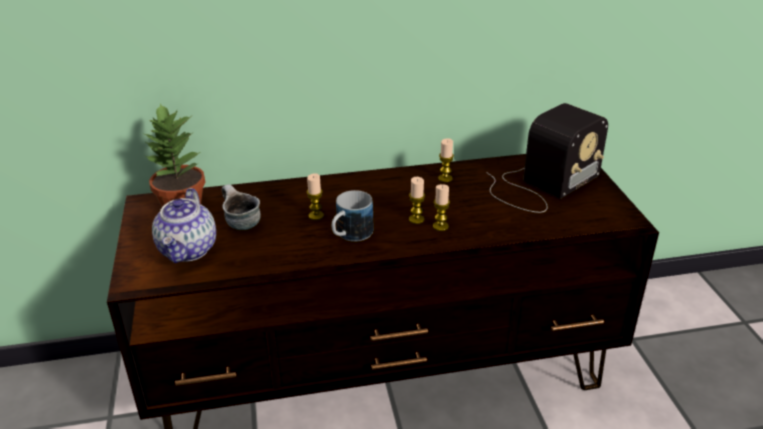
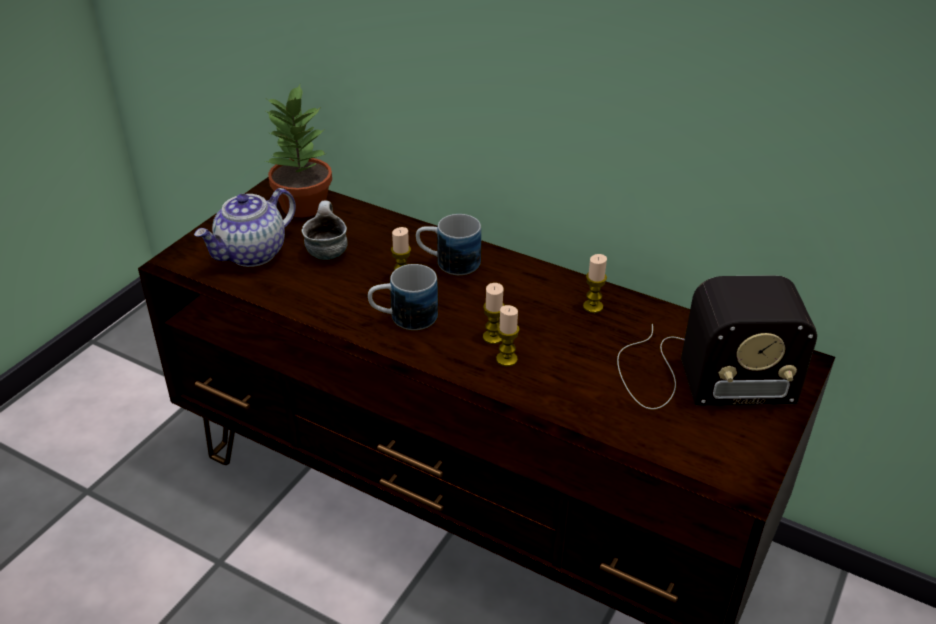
camera: 40 degrees right, 5 degrees up
none -> mug [416,214,481,275]

